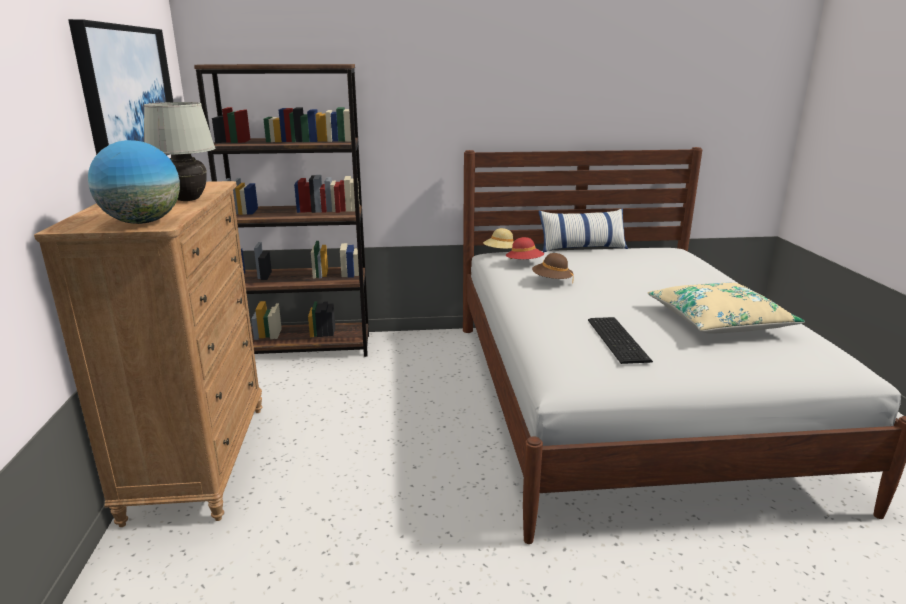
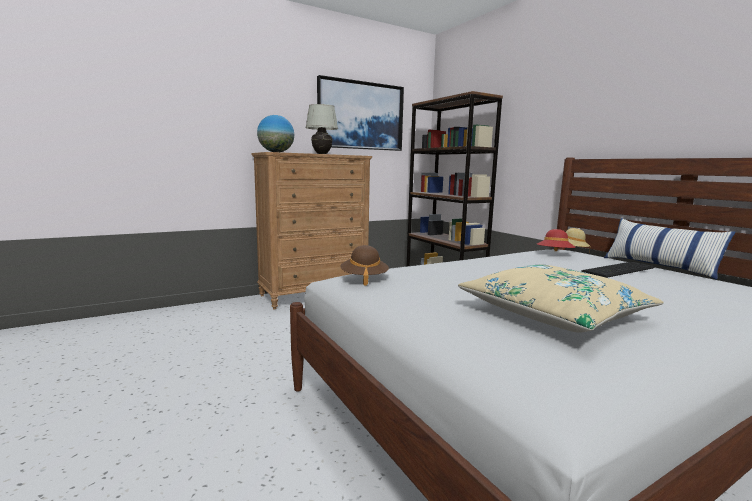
camera: 65 degrees right, 10 degrees down
brown hat [532,253,574,284] -> brown hat moved to [341,245,389,286]
keyboard [588,317,653,364] -> keyboard moved to [581,262,654,278]

